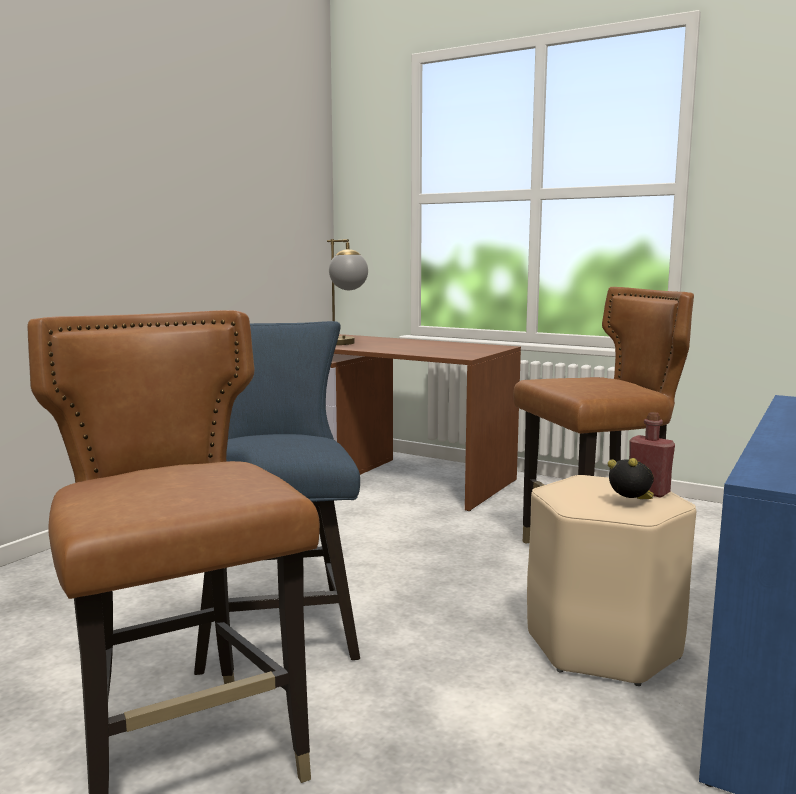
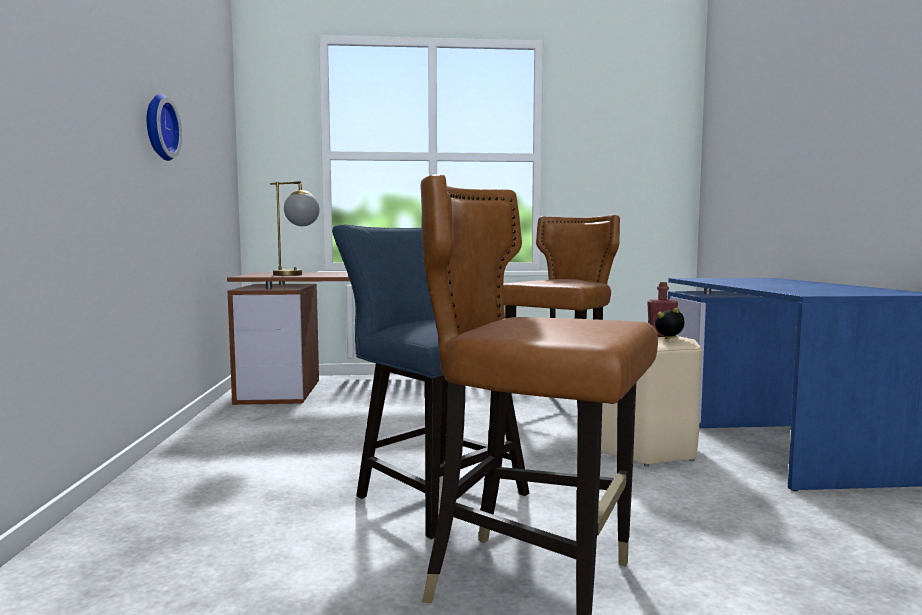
camera: 35 degrees left, 5 degrees down
none -> wall clock [147,94,182,161]

